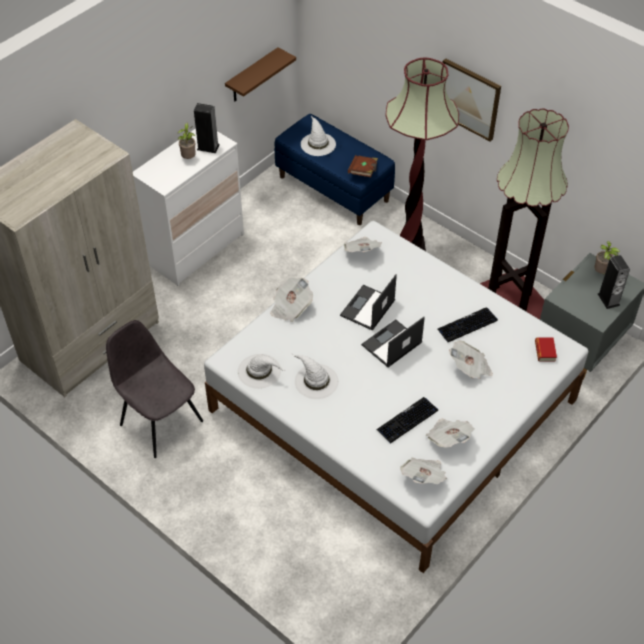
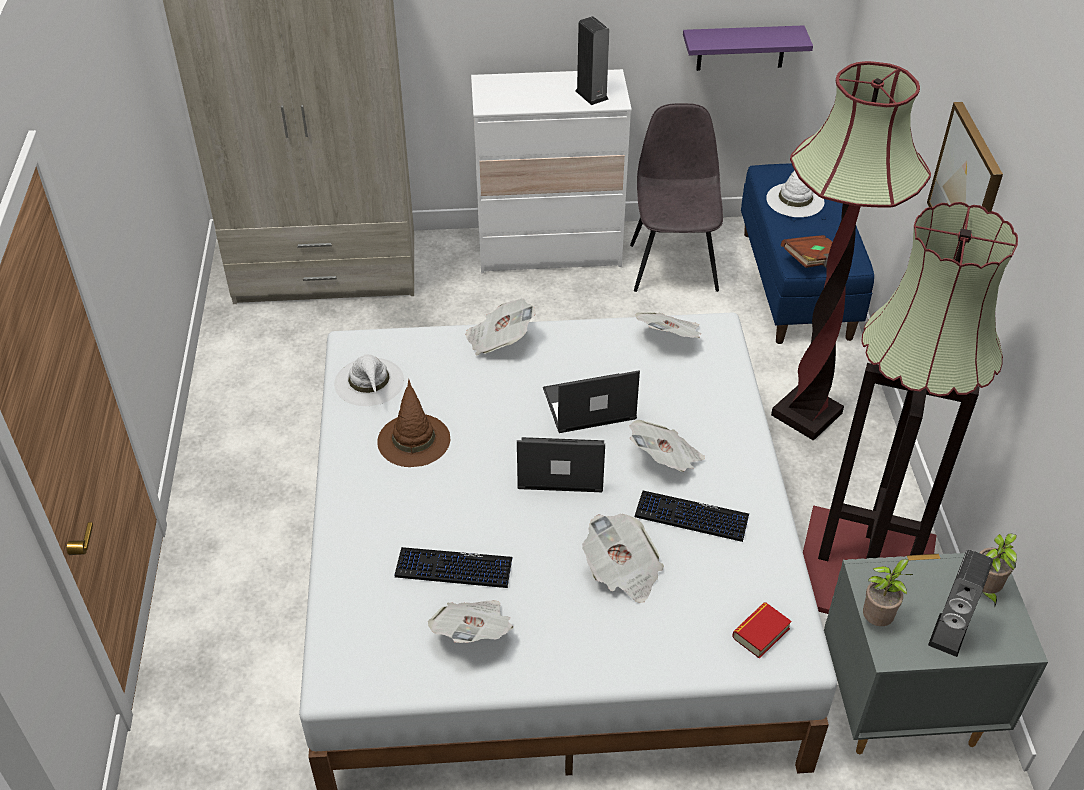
camera: 45 degrees right, 5 degrees down
grey chair [106,320,203,458] -> grey chair moved to [630,103,723,292]
potted plant [178,123,196,159] -> potted plant moved to [863,559,913,626]
brown shelf [225,47,296,101] -> purple shelf [683,25,813,71]
white hat [292,354,339,399] -> brown hat [377,379,450,467]
newspaper [400,458,447,484] -> newspaper moved to [629,420,705,472]

